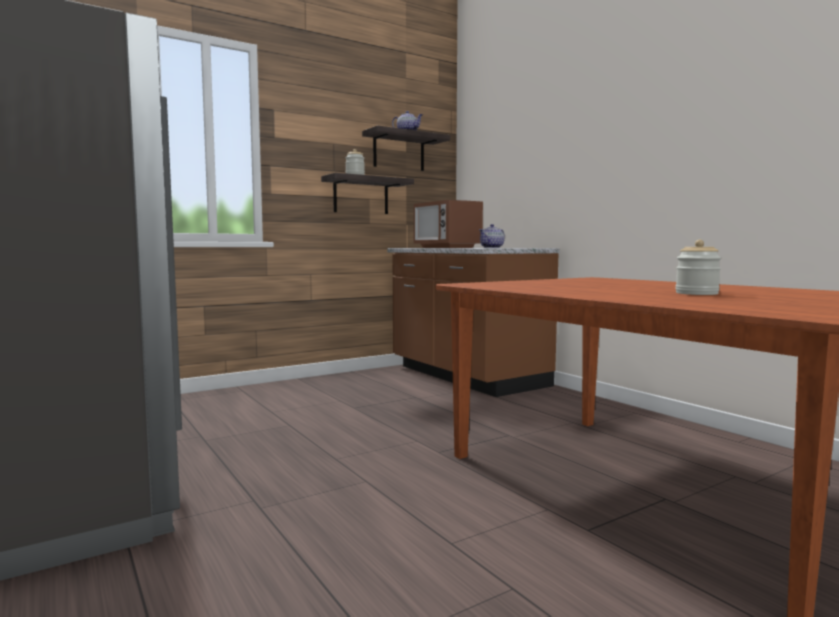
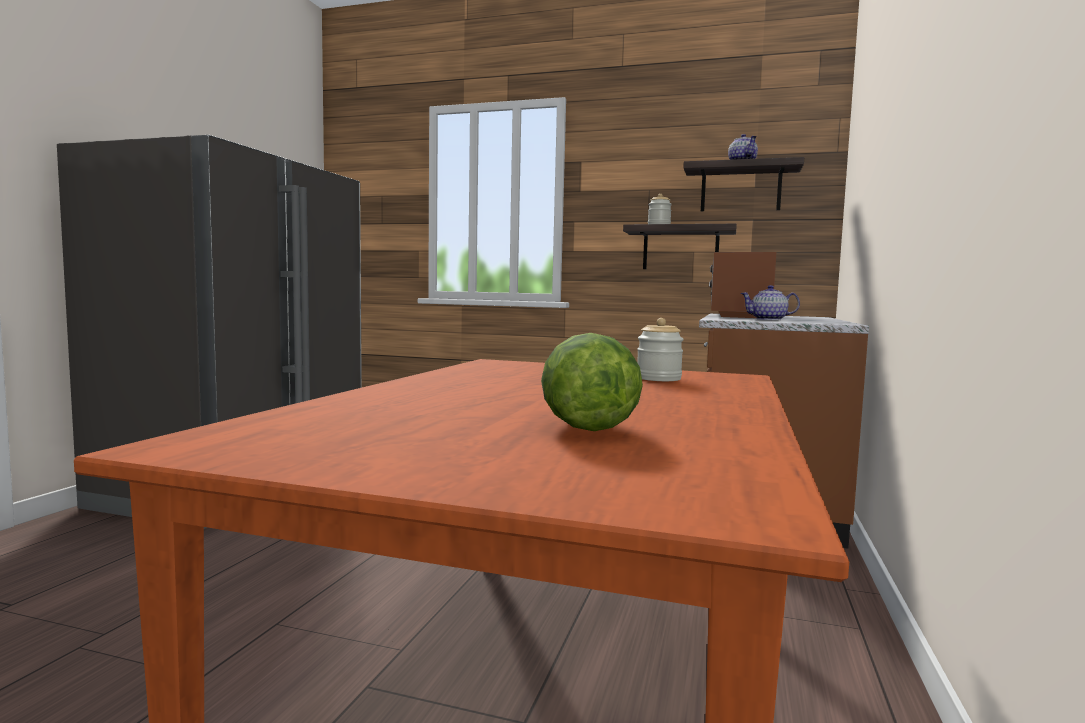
camera: 50 degrees right, 0 degrees up
jar [675,240,721,295] -> jar moved to [637,318,684,381]
none -> lettuce [541,333,643,431]

